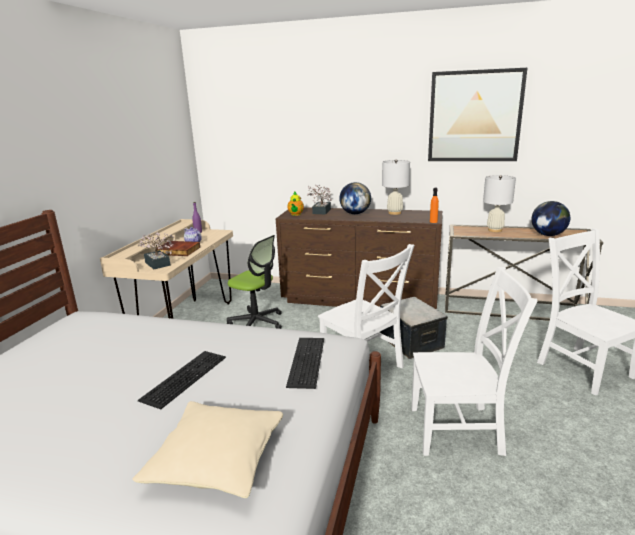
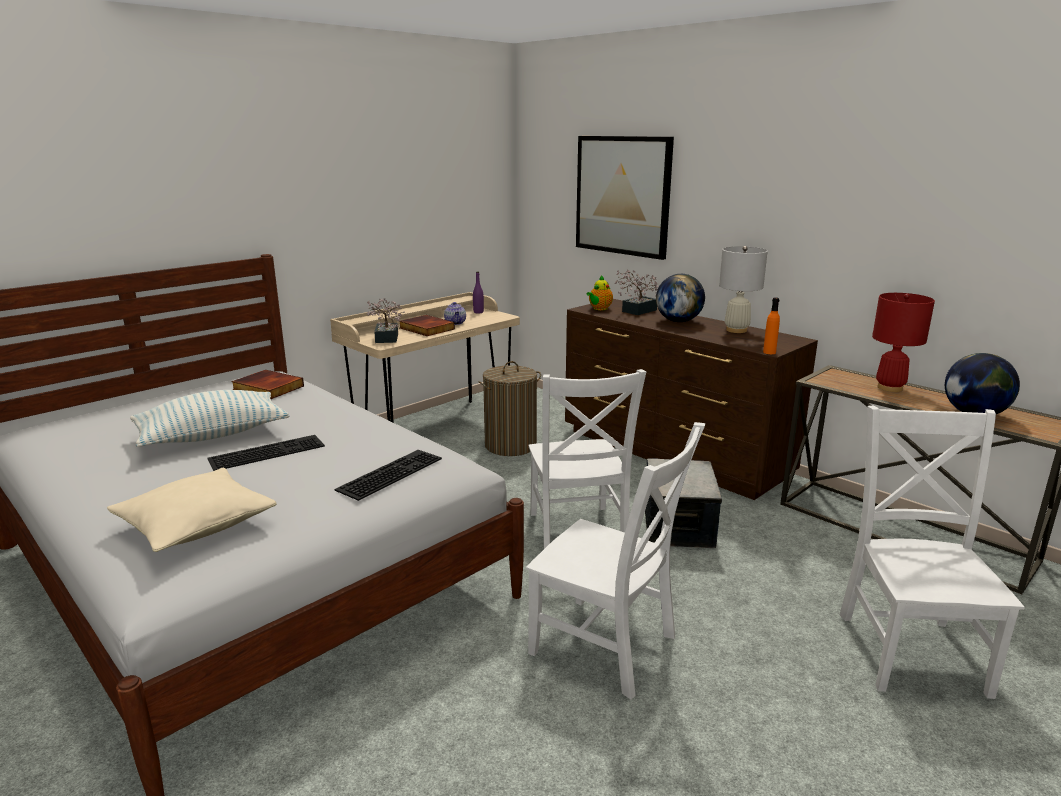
camera: 30 degrees right, 0 degrees up
office chair [227,235,282,329] -> laundry basket [479,361,541,456]
picture [428,68,527,161] -> picture moved to [576,136,674,260]
white table lamp [483,175,516,232] -> red table lamp [872,293,935,392]
none -> pillow [130,390,289,447]
none -> book [231,370,304,399]

